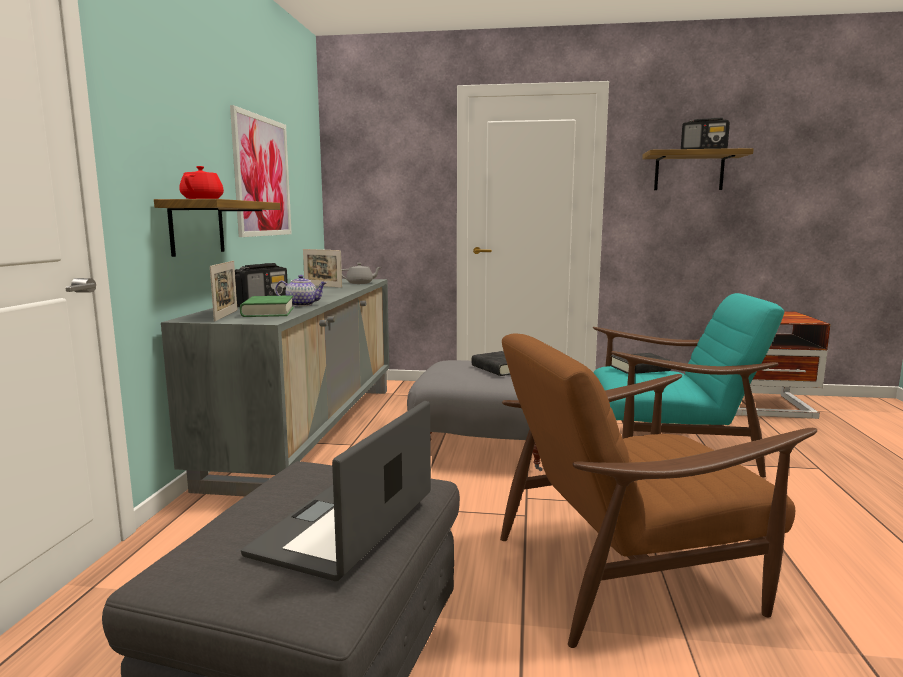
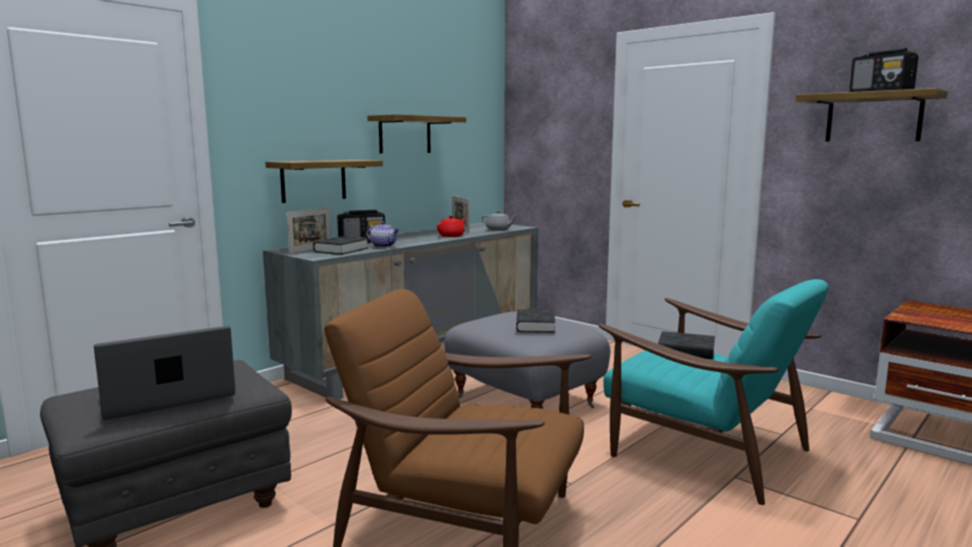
camera: 35 degrees right, 0 degrees up
red teapot [179,166,224,199] -> red teapot moved to [437,215,466,237]
picture [230,105,292,237] -> shelf [367,114,466,154]
green book [240,295,294,317] -> black book [313,236,369,255]

